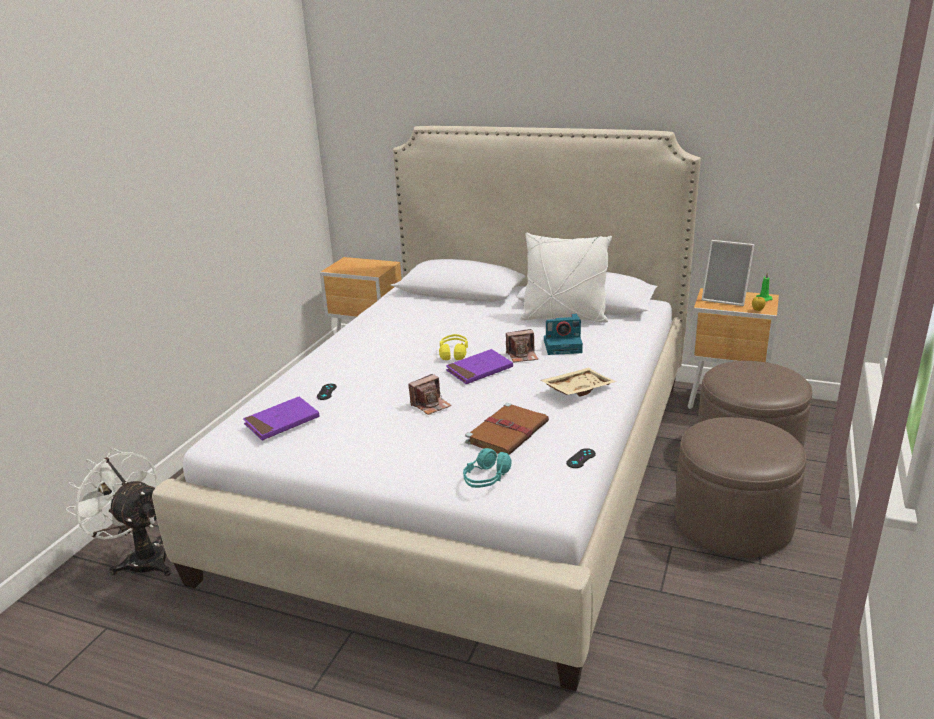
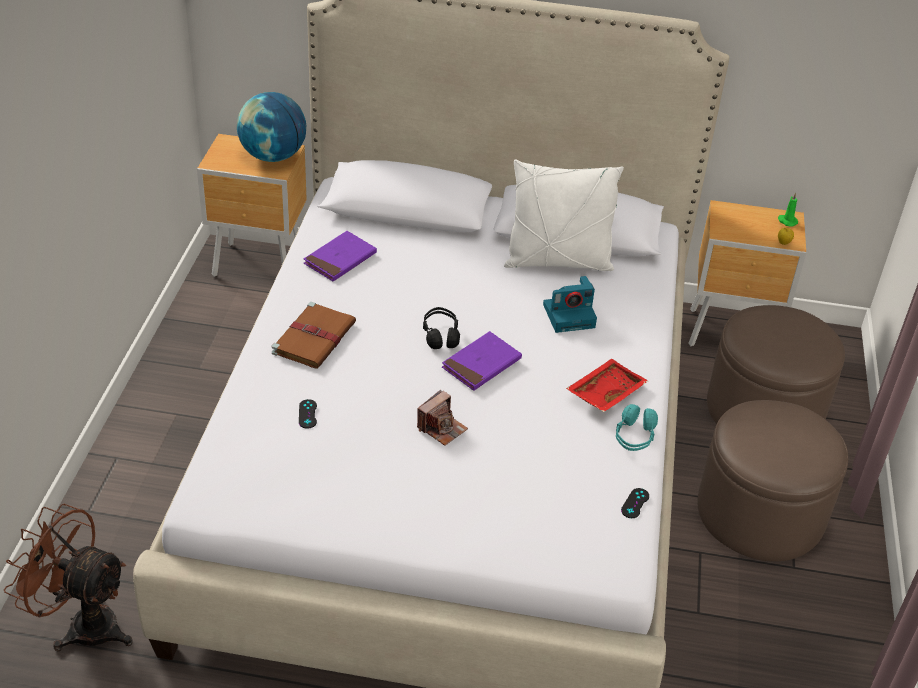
camera: 15 degrees left, 15 degrees up
white fan [66,448,171,576] -> brown fan [4,504,133,652]
purple book [243,397,320,440] -> purple book moved to [304,231,377,282]
yellow headphones [439,334,468,360] -> black headphones [423,307,460,349]
turquoise headphones [463,448,511,488] -> turquoise headphones moved to [616,404,658,451]
brown book [465,403,549,455] -> brown book moved to [271,302,356,369]
camera [506,329,538,363] -> none
beige tray [541,368,616,397] -> red tray [566,359,648,412]
picture frame [702,240,755,306] -> none
none -> globe [237,92,306,162]

